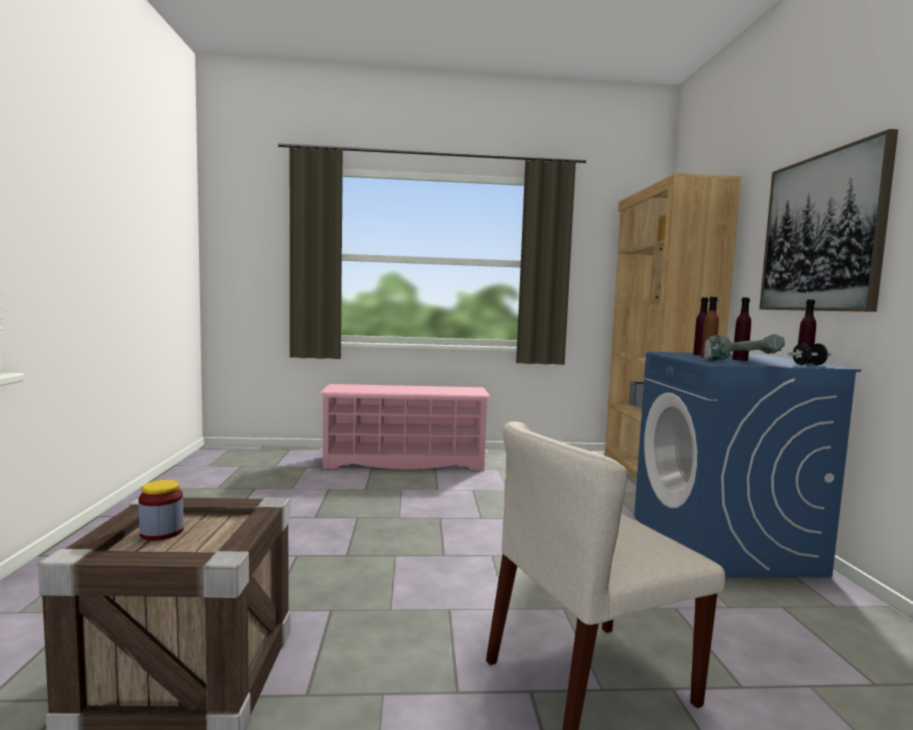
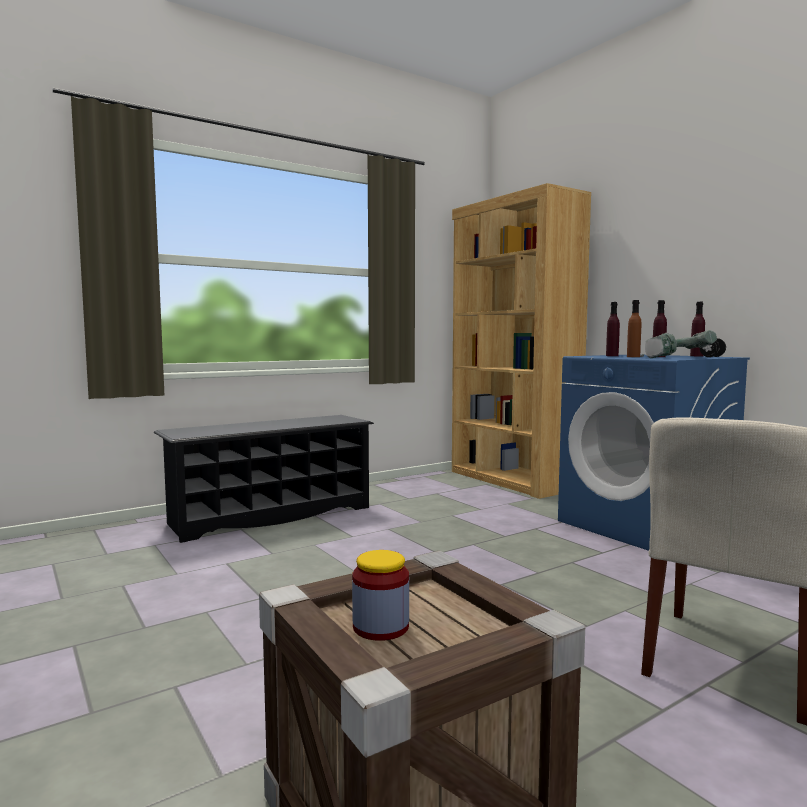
camera: 30 degrees left, 0 degrees up
pink shoe rack [319,384,491,471] -> black shoe rack [154,415,374,543]
picture [759,129,898,312] -> none

